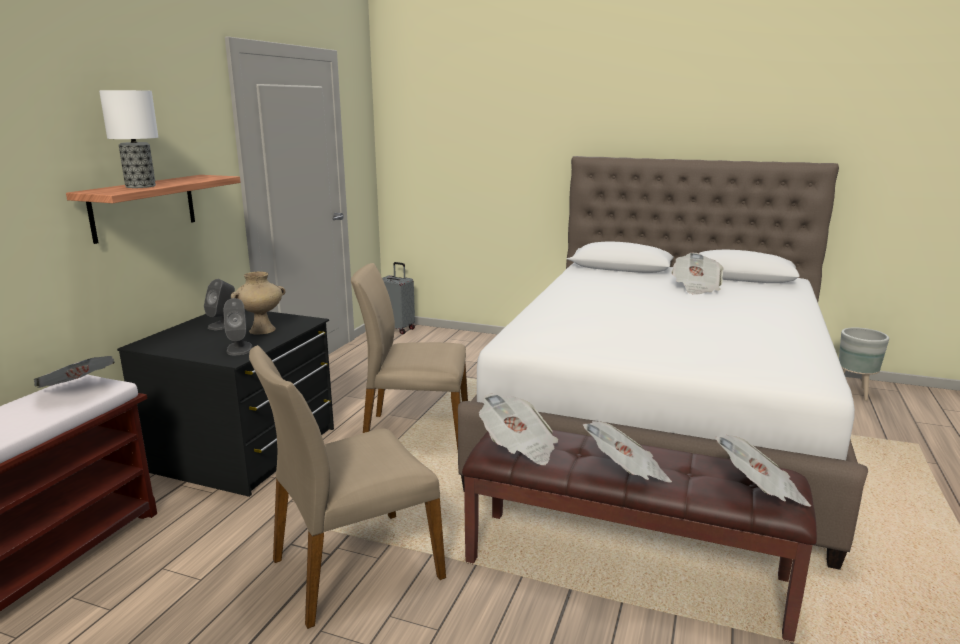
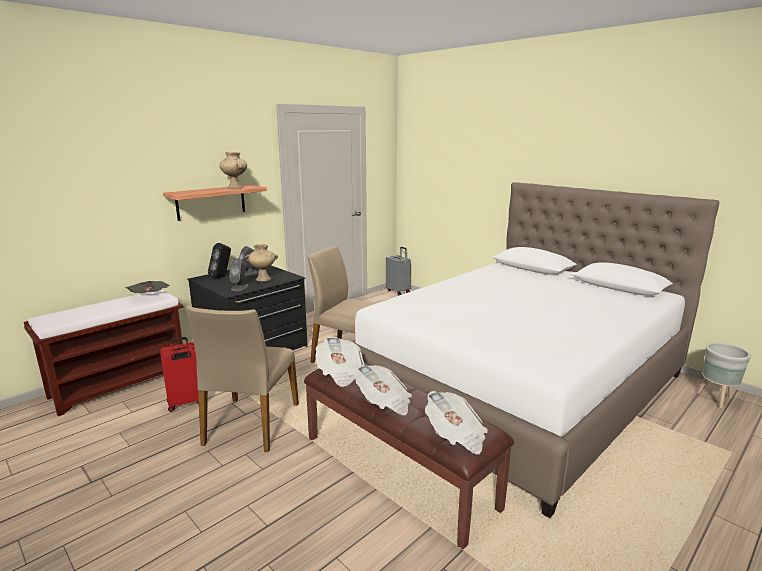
camera: 25 degrees right, 0 degrees up
table lamp [99,90,158,188] -> none
beige chair [249,345,446,629] -> beige chair turned 75 degrees counterclockwise [186,306,299,452]
newspaper [671,253,723,295] -> none
none -> red suitcase [160,337,199,412]
none -> black speaker [208,243,231,278]
none -> beige vase [220,152,247,189]

